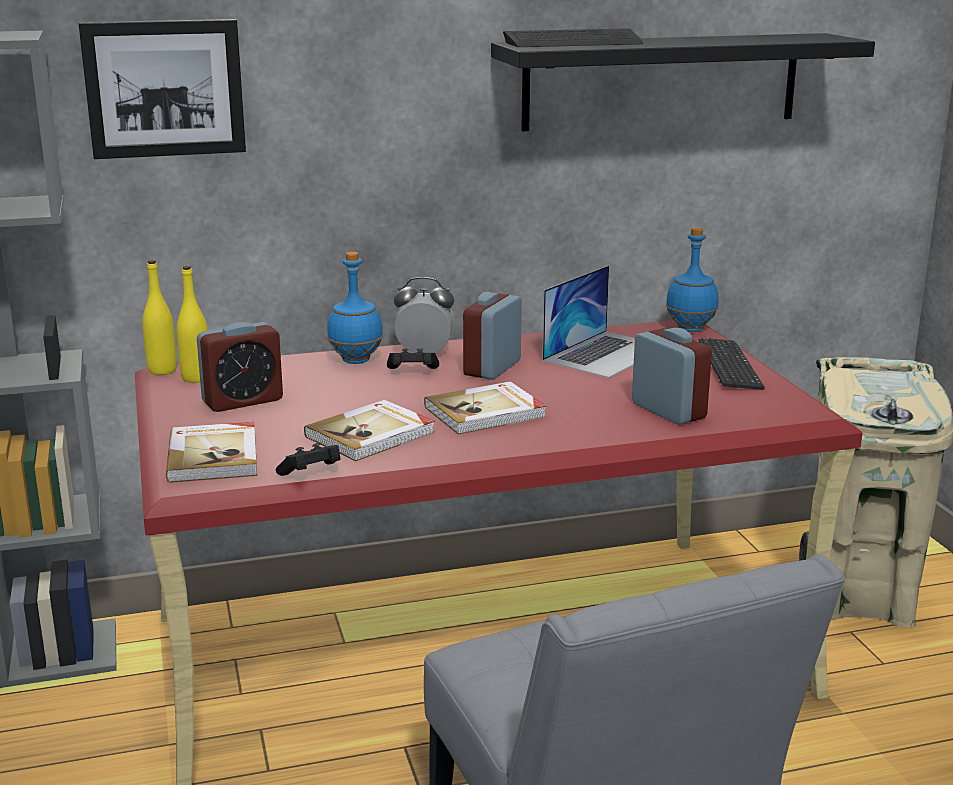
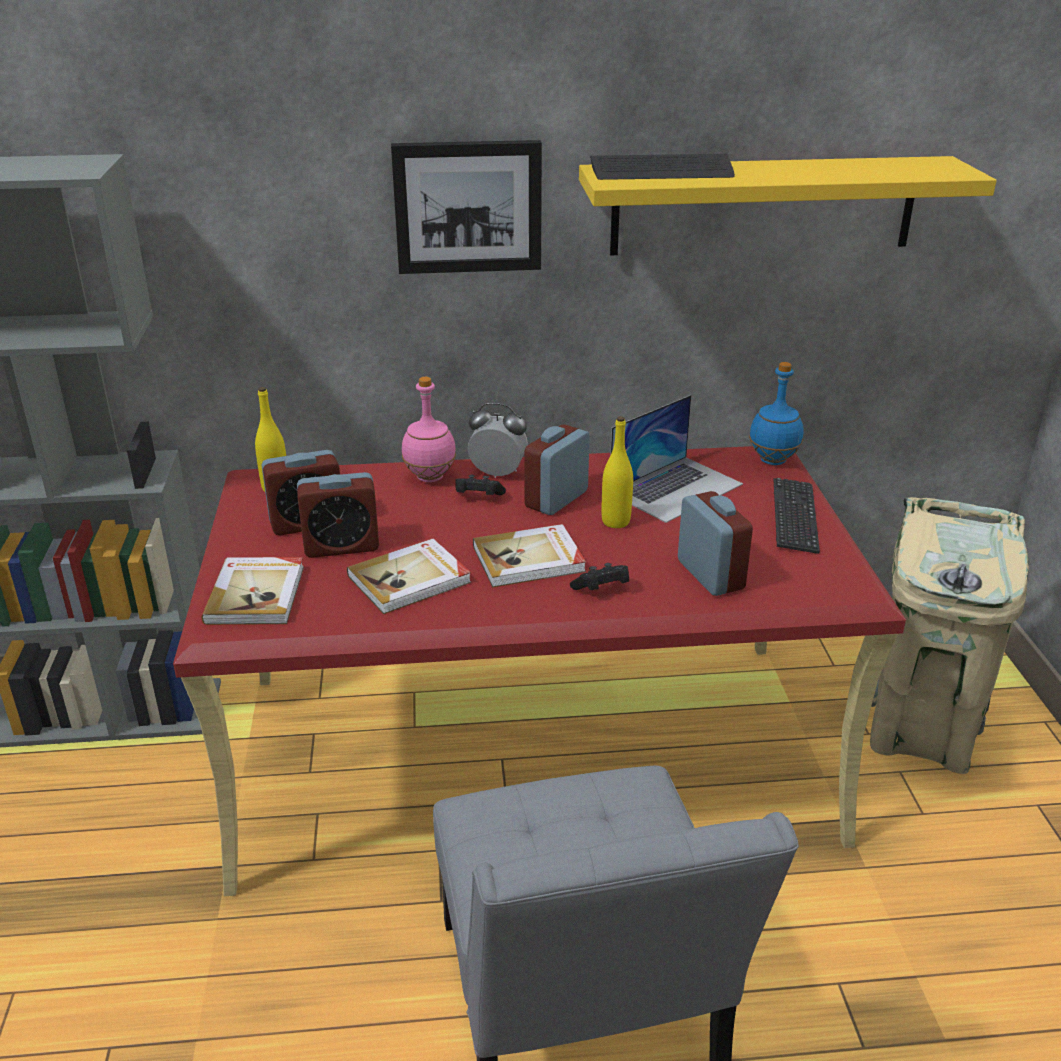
camera: 10 degrees right, 10 degrees up
picture [79,19,246,159] -> picture moved to [391,140,542,274]
yellow bottle [142,260,177,375] -> yellow bottle moved to [602,416,633,528]
black game controller [276,443,341,476] -> black game controller moved to [570,563,629,590]
blue bottle [327,252,383,364] -> pink bottle [402,377,456,482]
black shelf [491,33,875,131] -> yellow shelf [579,156,997,256]
none -> alarm clock [297,472,379,558]

